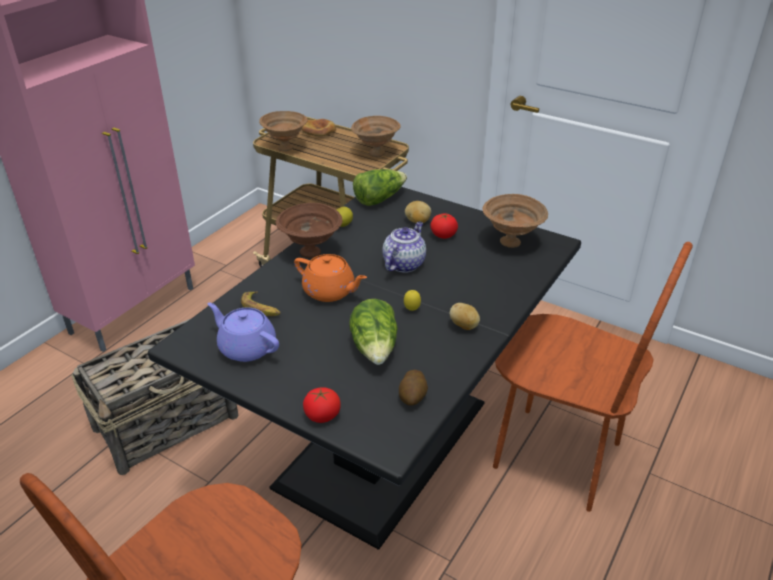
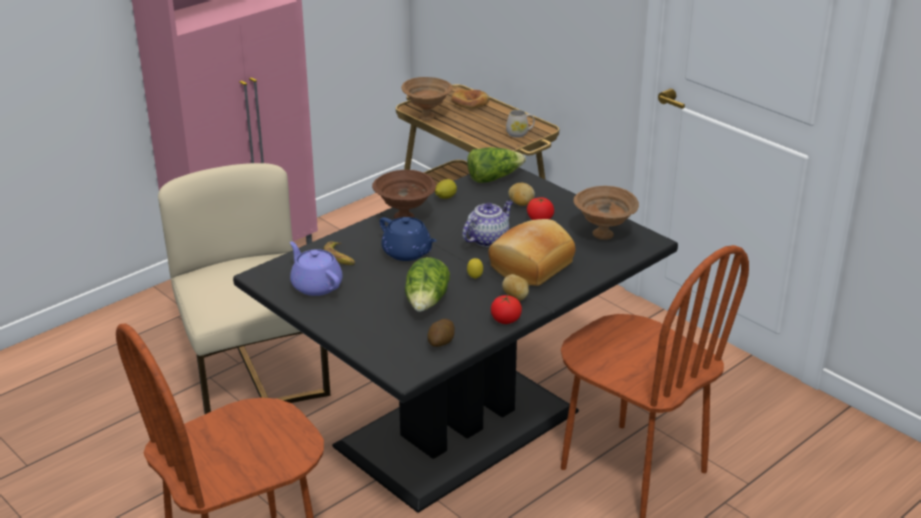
camera: 15 degrees right, 5 degrees down
basket [71,319,238,475] -> beige chair [158,163,330,414]
orange teapot [294,254,367,302] -> blue teapot [380,217,437,261]
tomato [303,387,341,423] -> tomato moved to [491,295,522,324]
brown bowl [351,116,401,157] -> white mug [506,110,535,138]
none -> bread [488,219,575,286]

